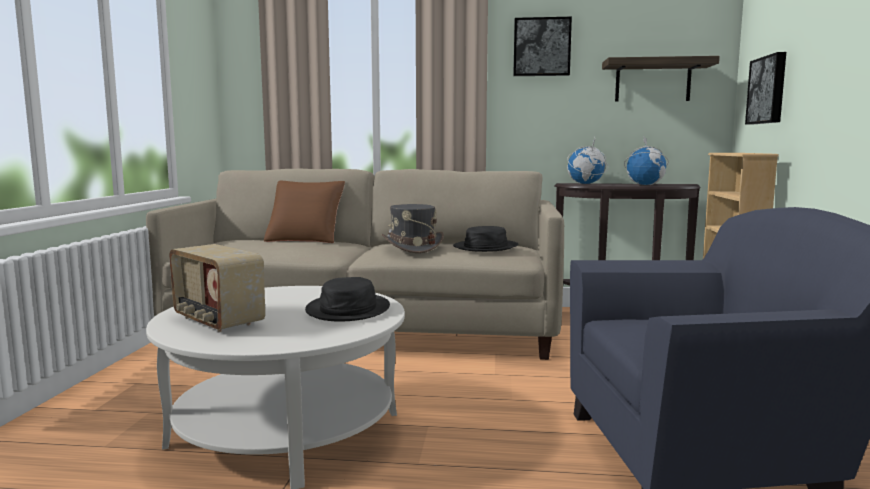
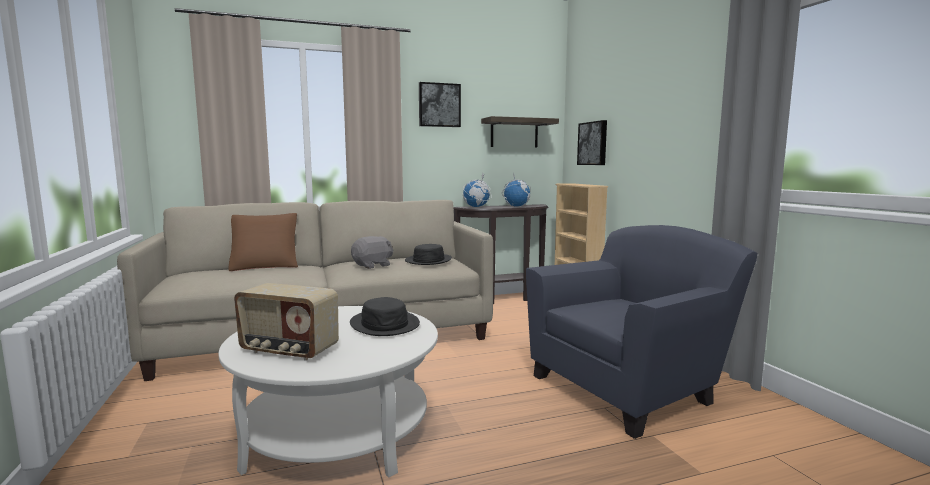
camera: 25 degrees left, 0 degrees up
grey hat [382,204,444,253] -> grey plush toy [351,236,393,269]

